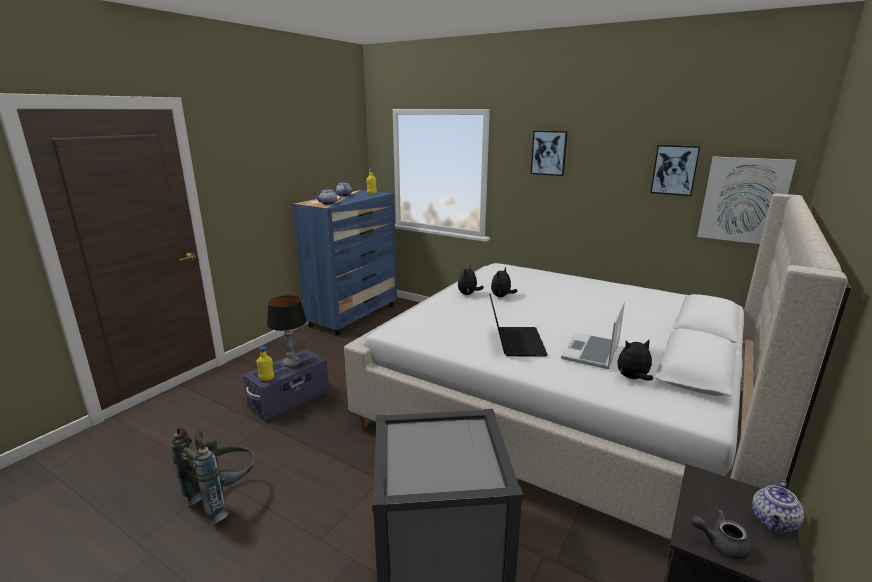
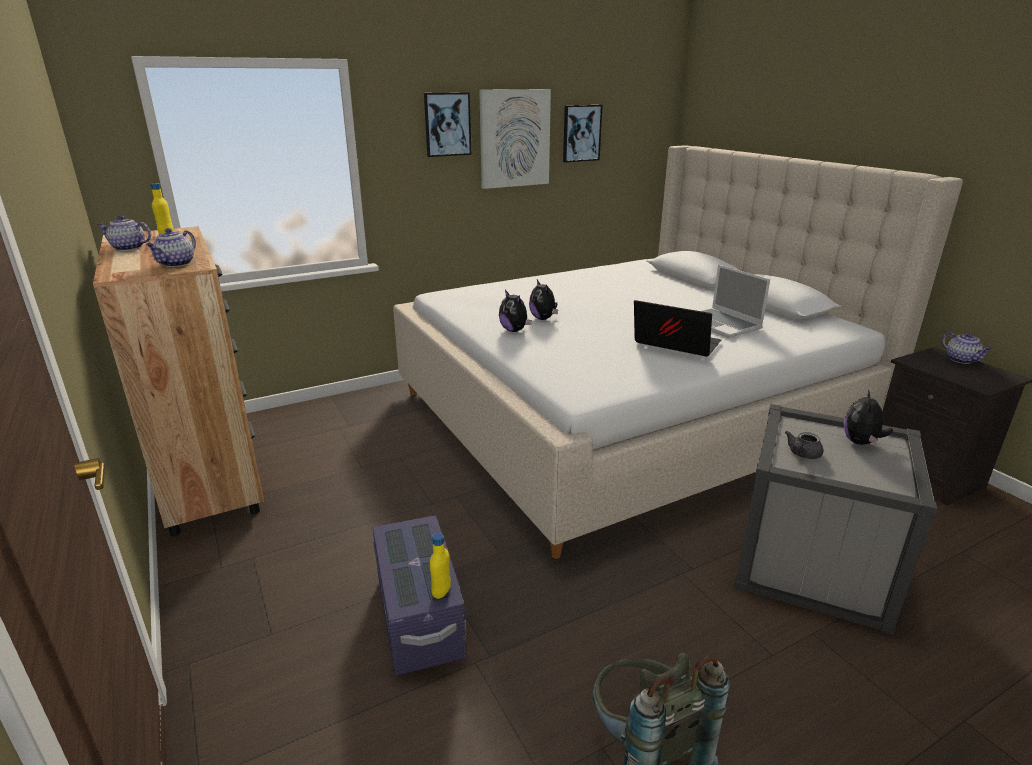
camera: 60 degrees left, 5 degrees up
table lamp [267,295,307,367] -> none
blue dresser [293,190,397,336] -> brown dresser [93,226,264,536]
plush toy [617,339,653,381] -> plush toy moved to [843,389,893,445]
grey teapot [691,510,751,560] -> grey teapot moved to [785,431,823,459]
picture [697,156,796,244] -> picture moved to [479,89,551,189]

